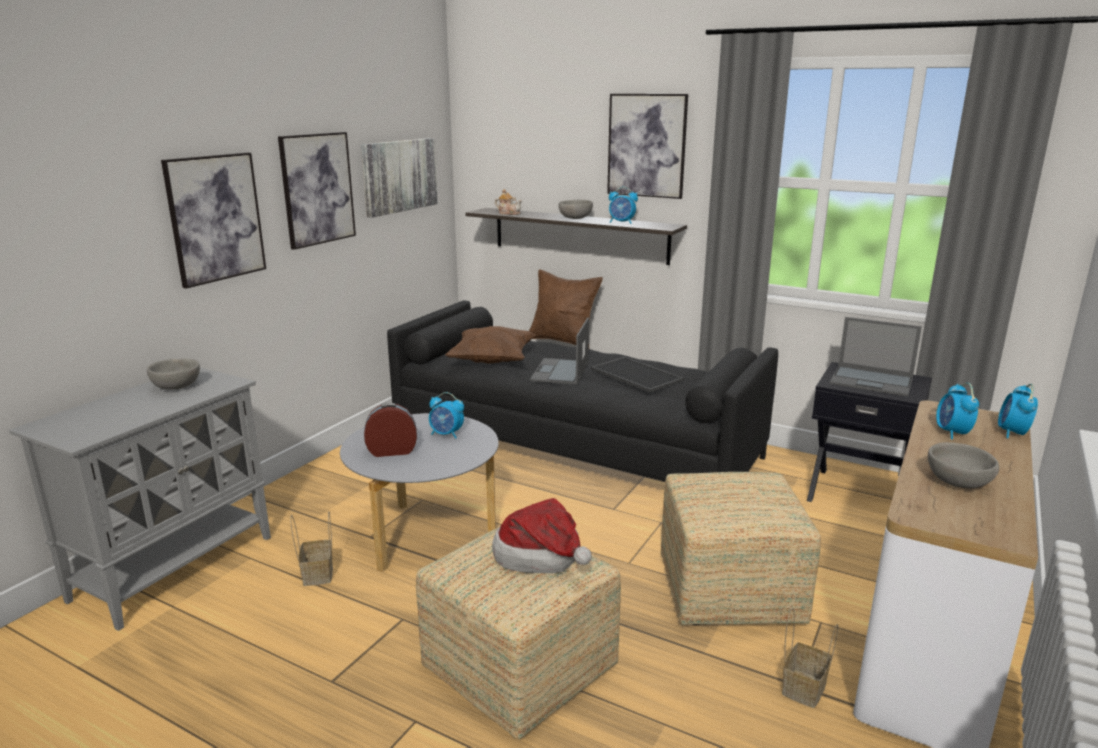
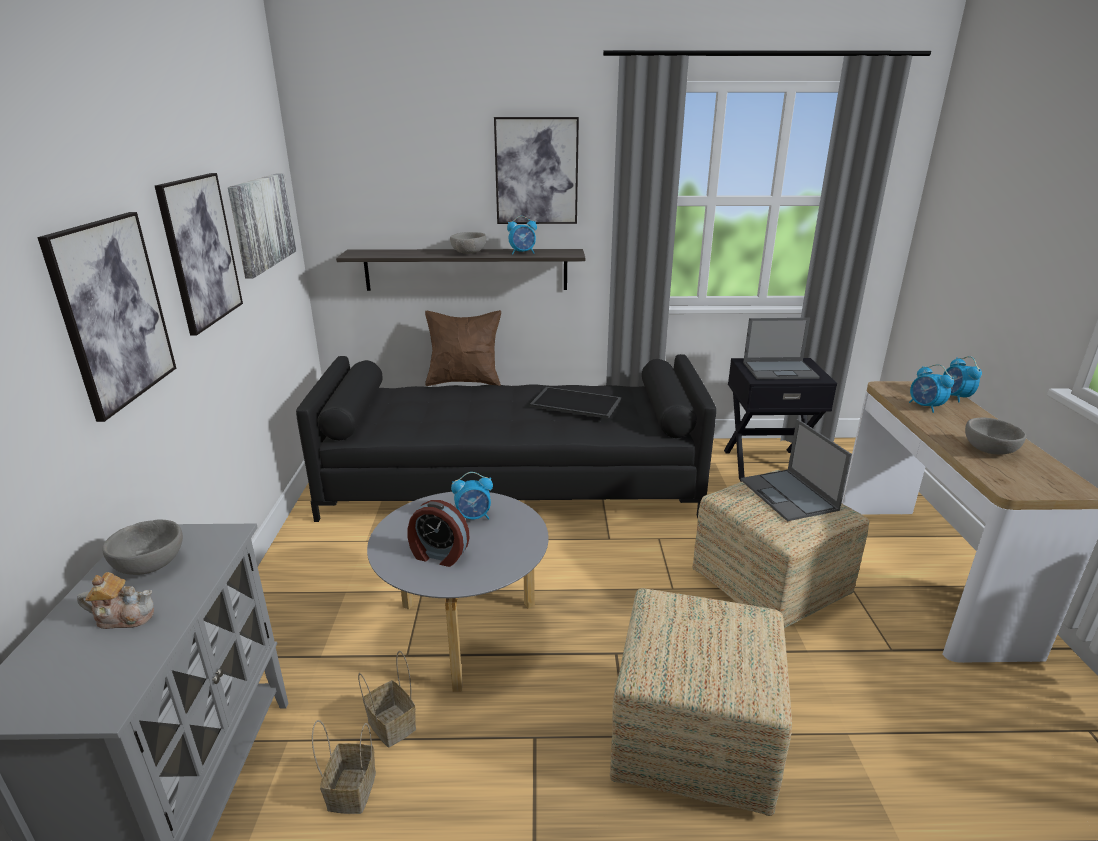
camera: 30 degrees left, 5 degrees up
alarm clock [364,403,417,457] -> alarm clock turned 120 degrees counterclockwise [408,500,470,567]
brown pillow [445,326,535,364] -> none
hat [492,498,592,573] -> none
teapot [495,189,522,215] -> teapot moved to [77,572,154,629]
laptop [530,318,589,385] -> laptop moved to [741,419,852,521]
basket [782,608,838,708] -> basket moved to [312,720,376,814]

